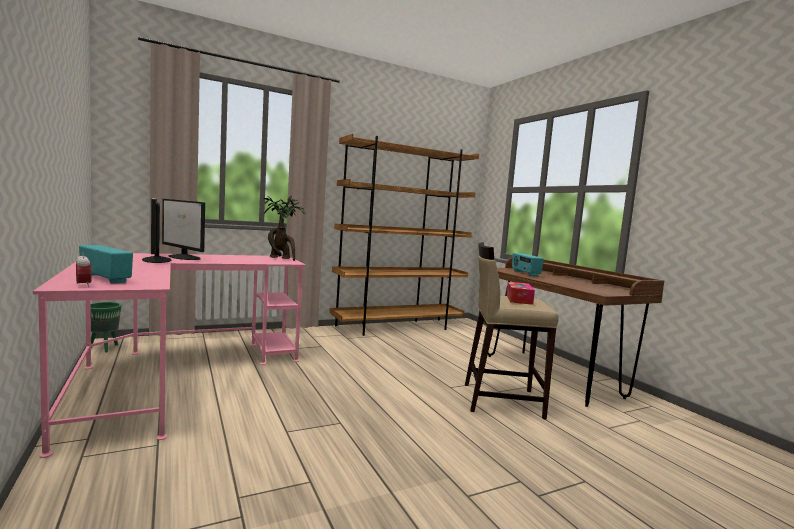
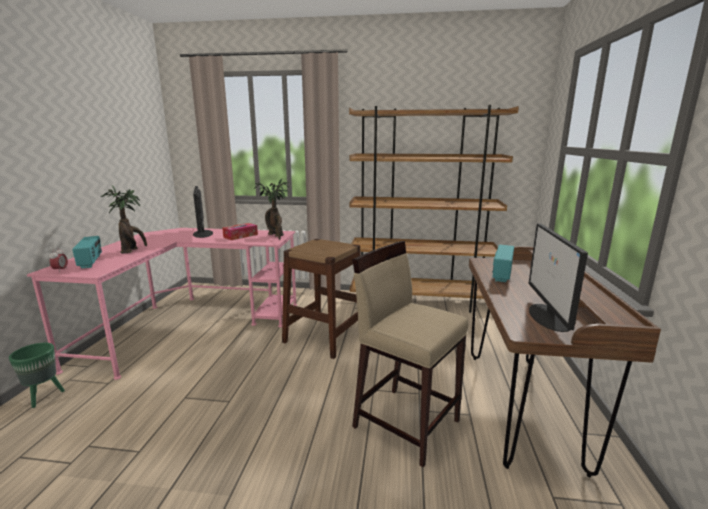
camera: 35 degrees right, 10 degrees up
green planter [90,302,121,353] -> green planter moved to [9,343,65,408]
monitor [142,198,171,263] -> monitor moved to [528,223,588,332]
tissue box [506,282,535,305] -> tissue box moved to [222,223,258,240]
none -> potted plant [100,185,147,253]
none -> brown stool [282,239,361,359]

